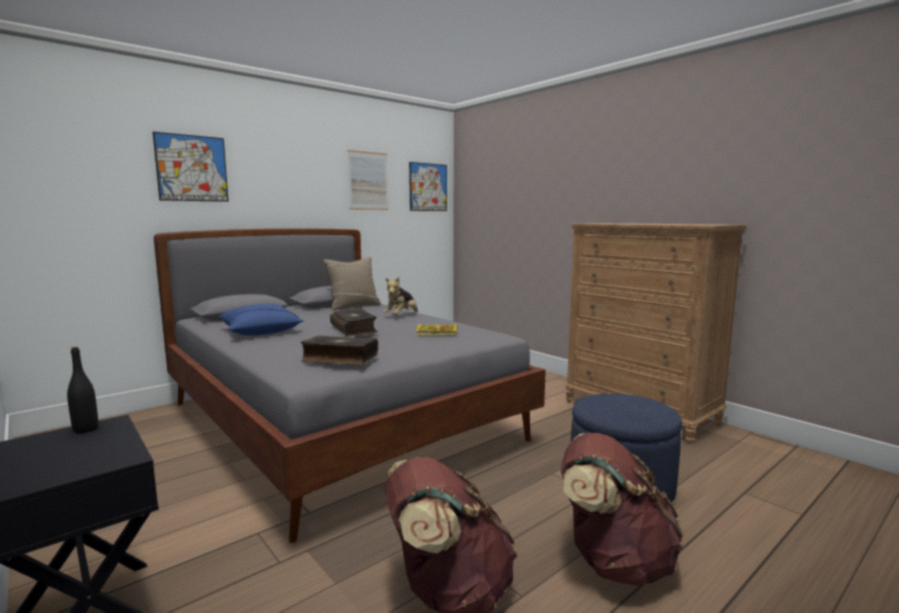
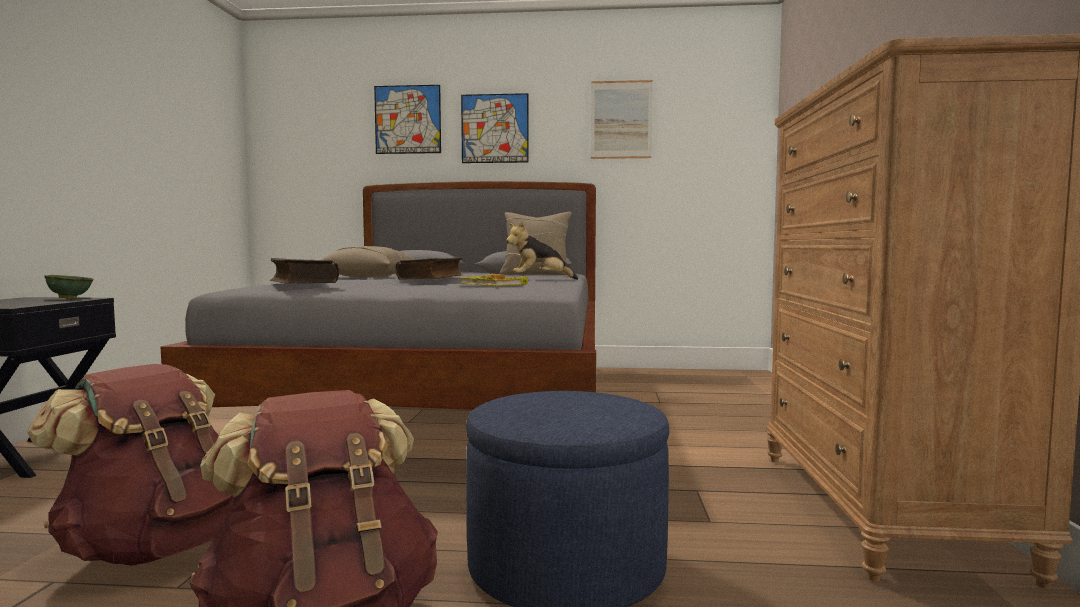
camera: 45 degrees right, 5 degrees down
black bottle [67,347,98,433] -> green bowl [44,275,93,299]
blue pillow [218,304,304,336] -> beige pillow [321,246,415,277]
picture [409,162,447,211] -> picture moved to [461,93,528,163]

